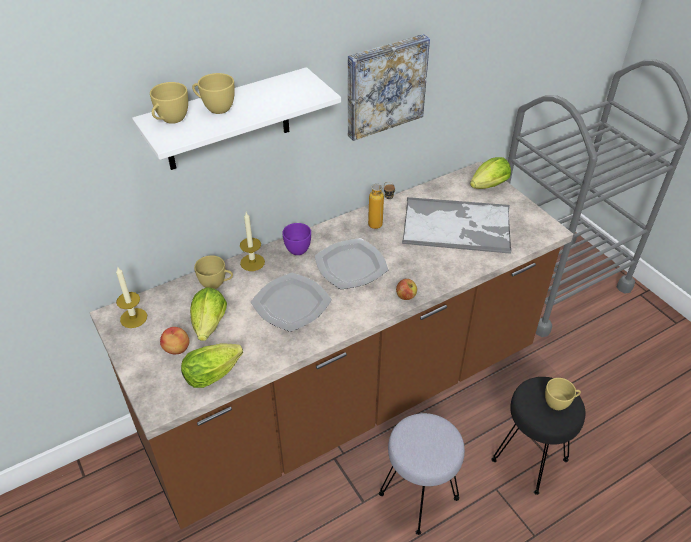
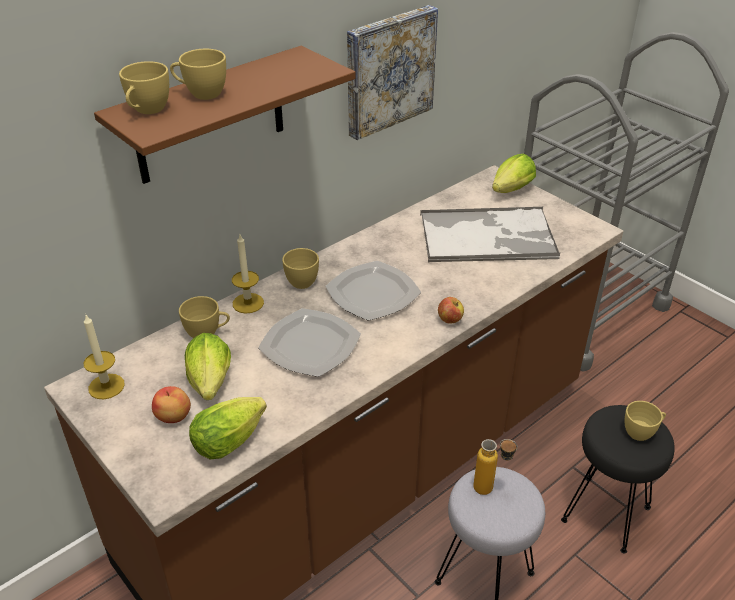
camera: 10 degrees left, 5 degrees down
white shelf [132,67,341,170] -> brown shelf [94,46,355,184]
purple cup [282,223,311,255] -> yellow cup [282,248,319,289]
bottle [368,182,395,229] -> bottle moved to [473,439,518,495]

